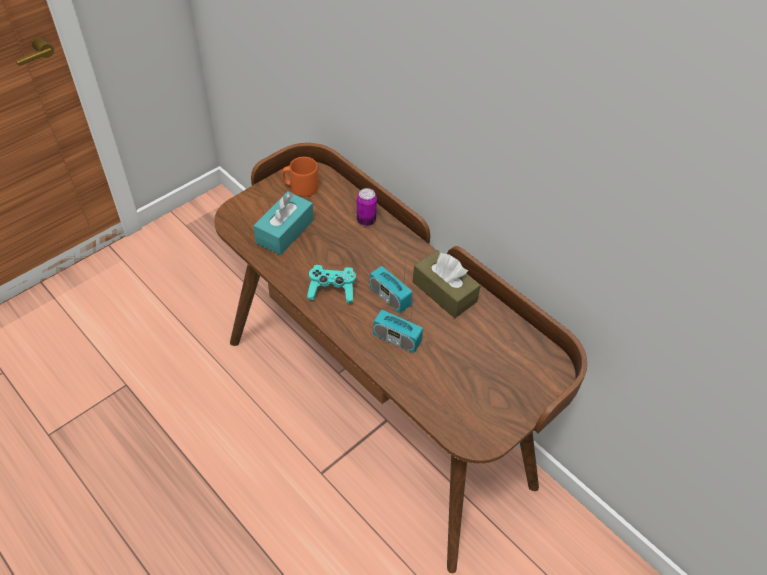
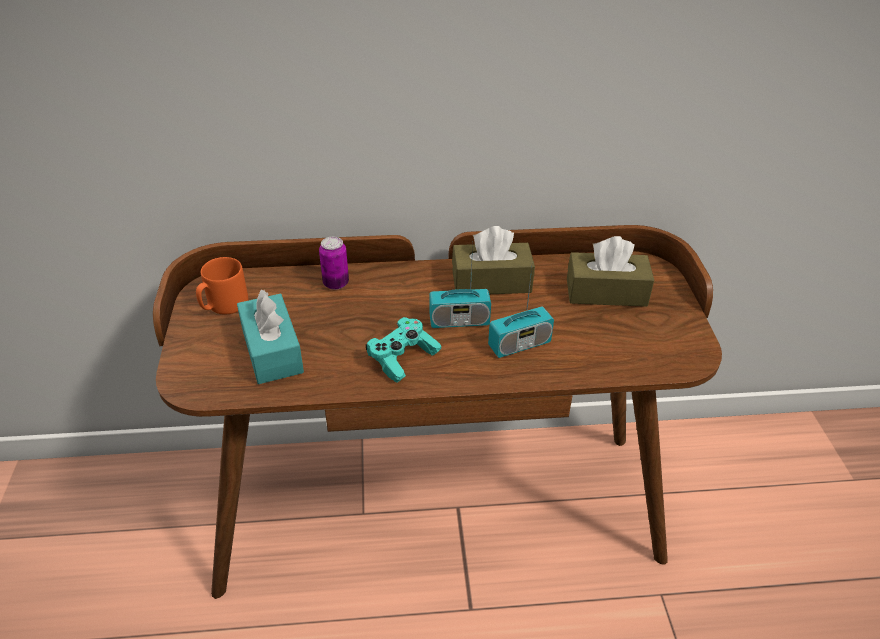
camera: 50 degrees left, 10 degrees down
none -> brown tissue box [567,236,654,307]

